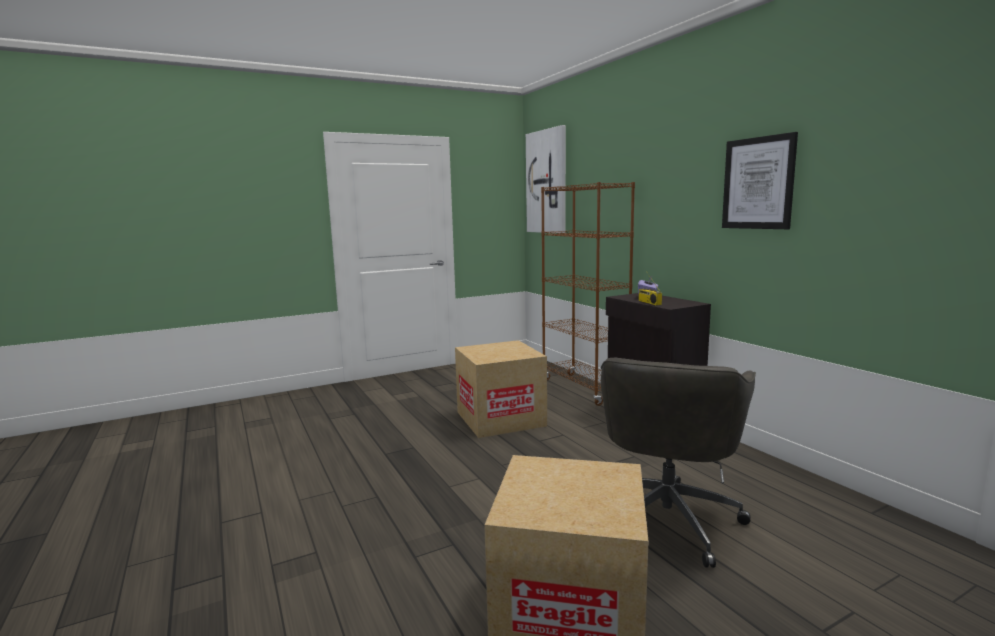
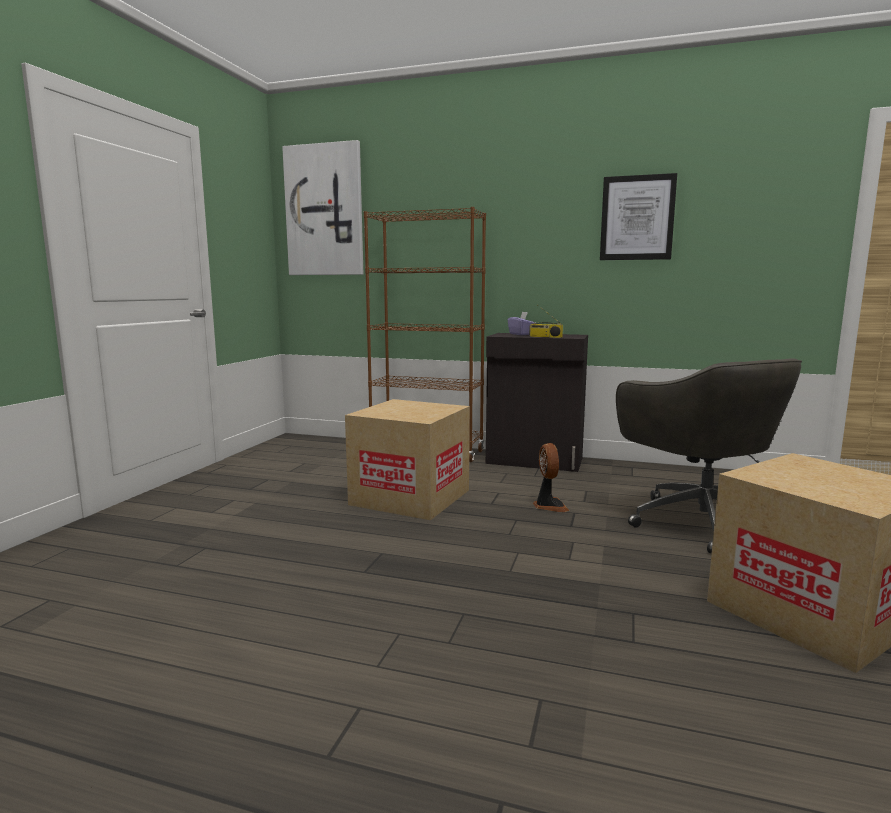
camera: 45 degrees left, 0 degrees up
none -> fan [533,443,569,512]

